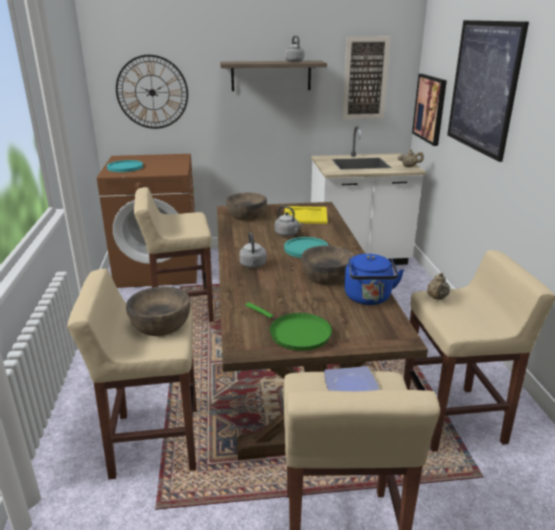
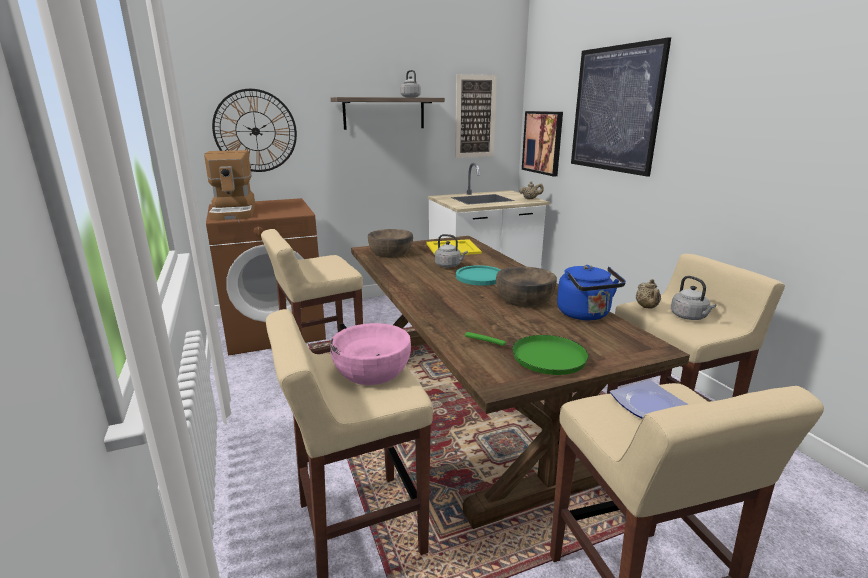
camera: 15 degrees left, 5 degrees down
turquoise plate [107,160,143,172] -> coffee machine [204,150,255,221]
brown bowl [126,286,190,336] -> pink bowl [330,323,411,385]
grey kettle [239,232,267,268] -> grey kettle moved to [671,276,716,320]

